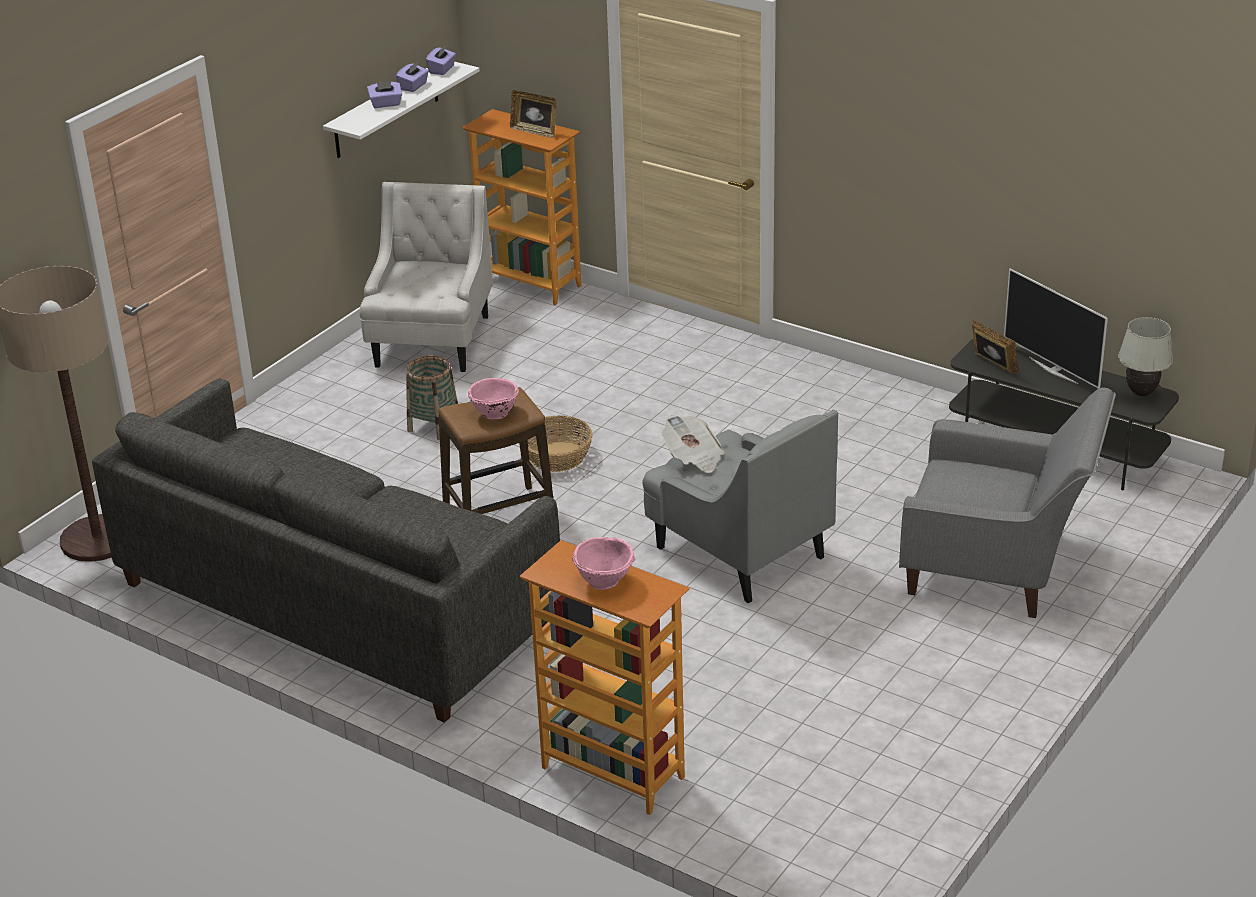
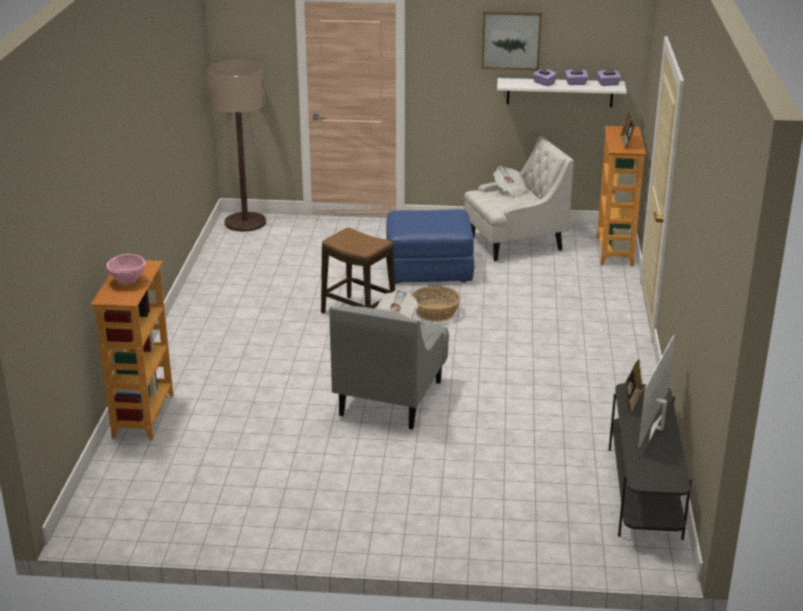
camera: 60 degrees right, 5 degrees down
grey sofa [92,378,560,723] -> none
basket [406,355,458,440] -> blue ottoman [386,210,475,284]
pink bowl [468,378,519,419] -> none
grey armchair [899,388,1116,618] -> none
white table lamp [1118,317,1173,396] -> none
none -> picture [481,11,542,71]
none -> newspaper [493,166,528,197]

